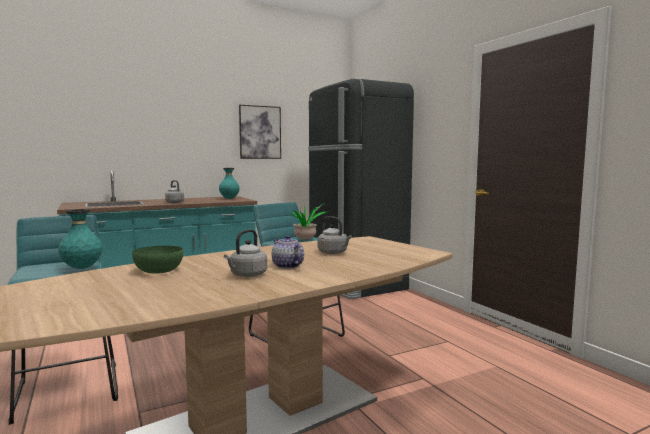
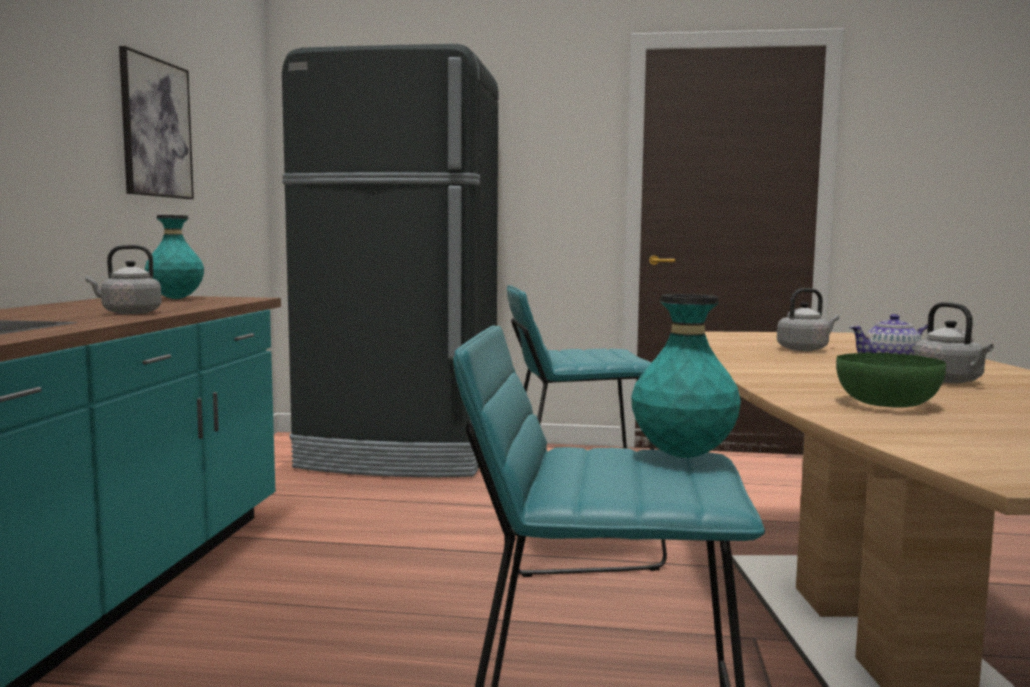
camera: 55 degrees left, 0 degrees up
potted plant [286,203,330,239] -> none

